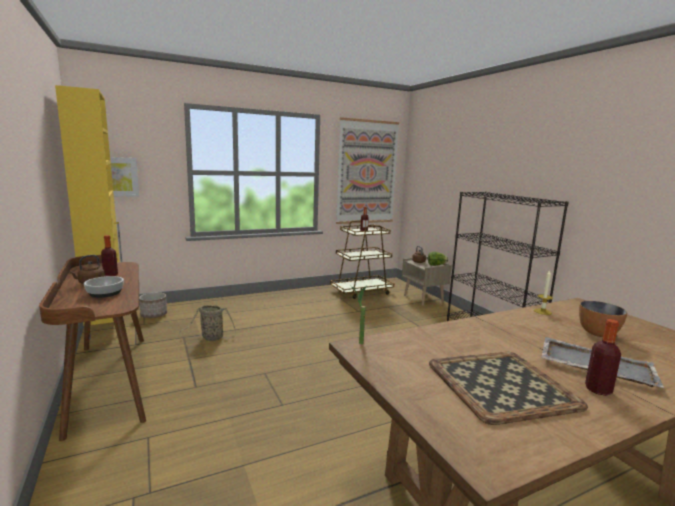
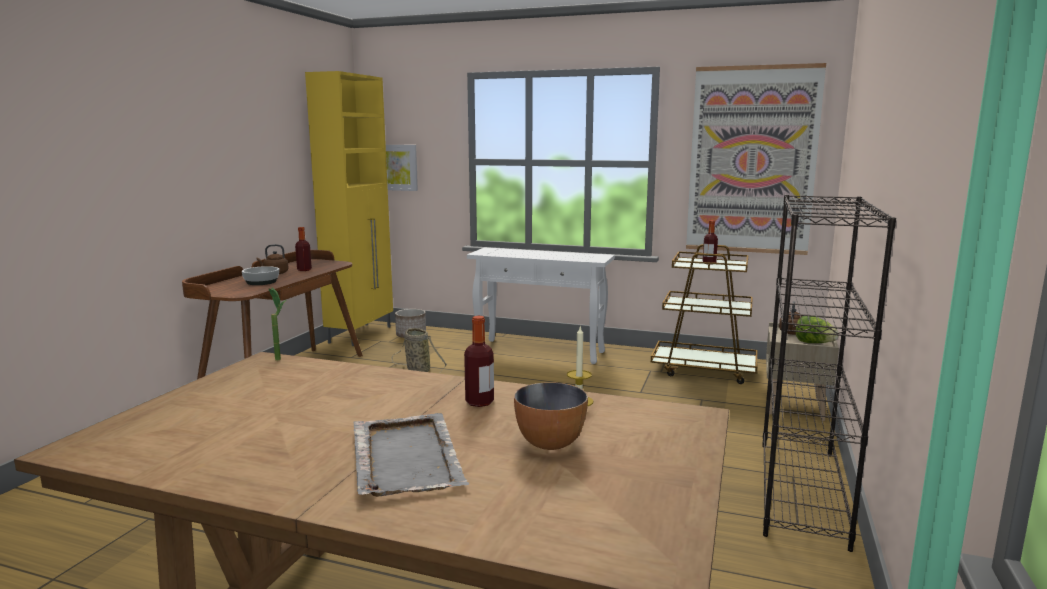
camera: 45 degrees right, 0 degrees up
tray [429,352,588,425] -> none
bottle [585,319,621,396] -> bottle moved to [464,316,494,407]
none -> white console table [467,247,615,364]

